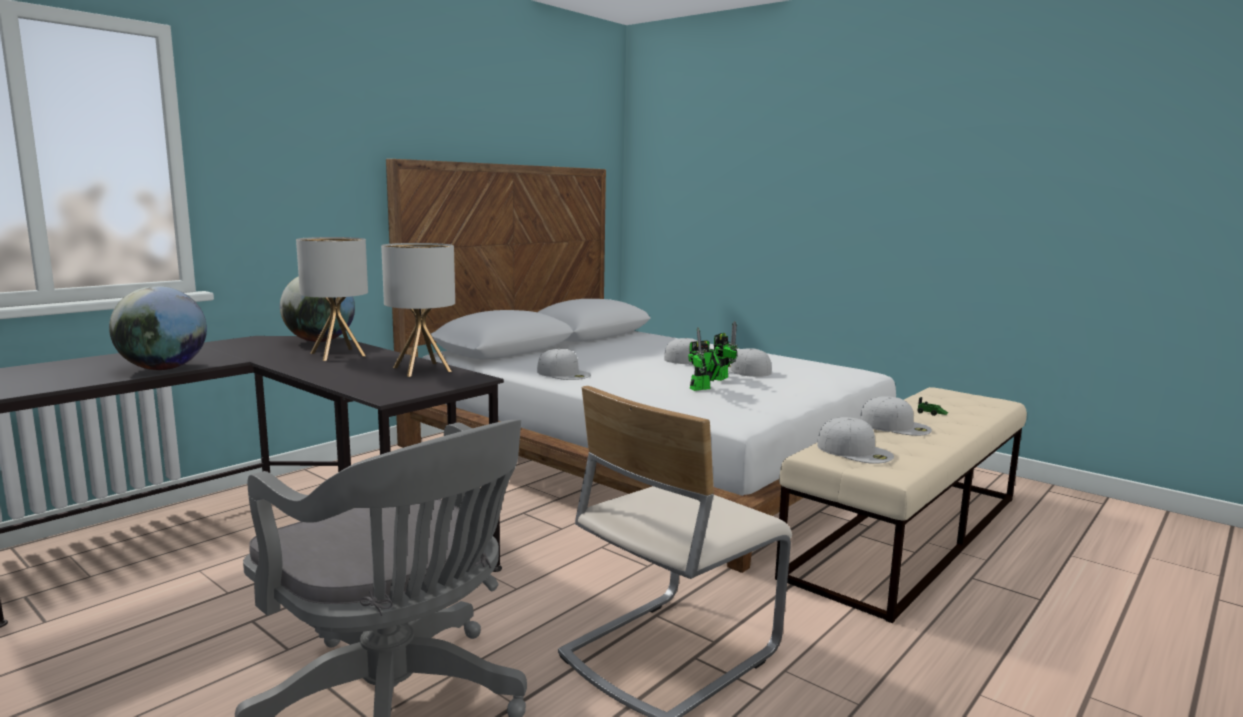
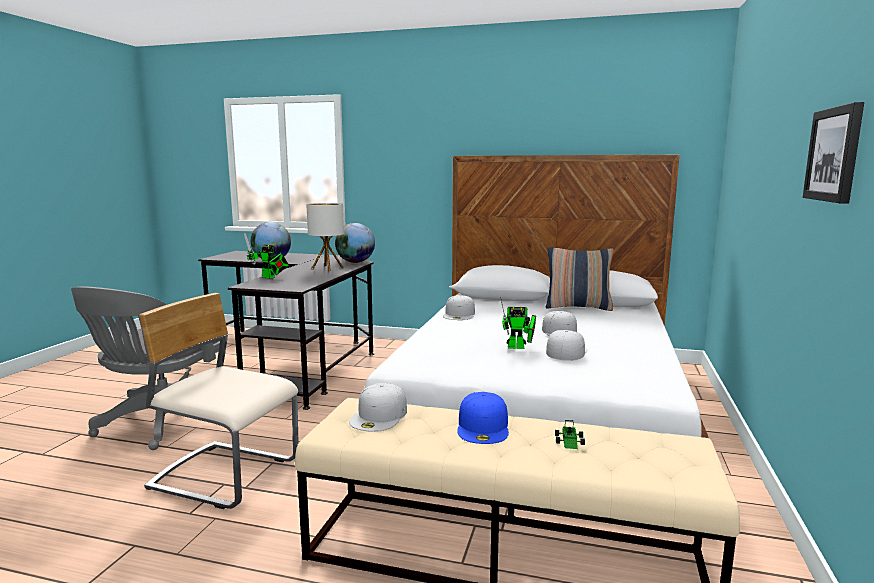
camera: 65 degrees right, 0 degrees up
table lamp [381,243,455,377] -> none
toy robot [688,327,721,391] -> toy robot moved to [244,232,289,279]
white cap [860,396,932,436] -> blue cap [457,392,509,444]
none -> pillow [546,247,614,311]
none -> picture [803,102,864,204]

